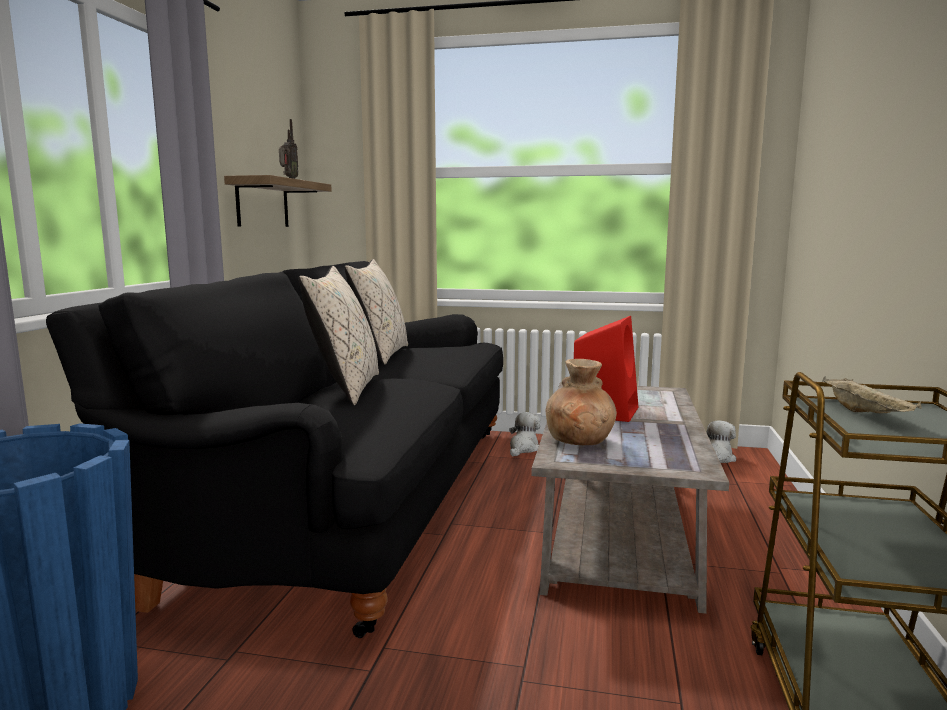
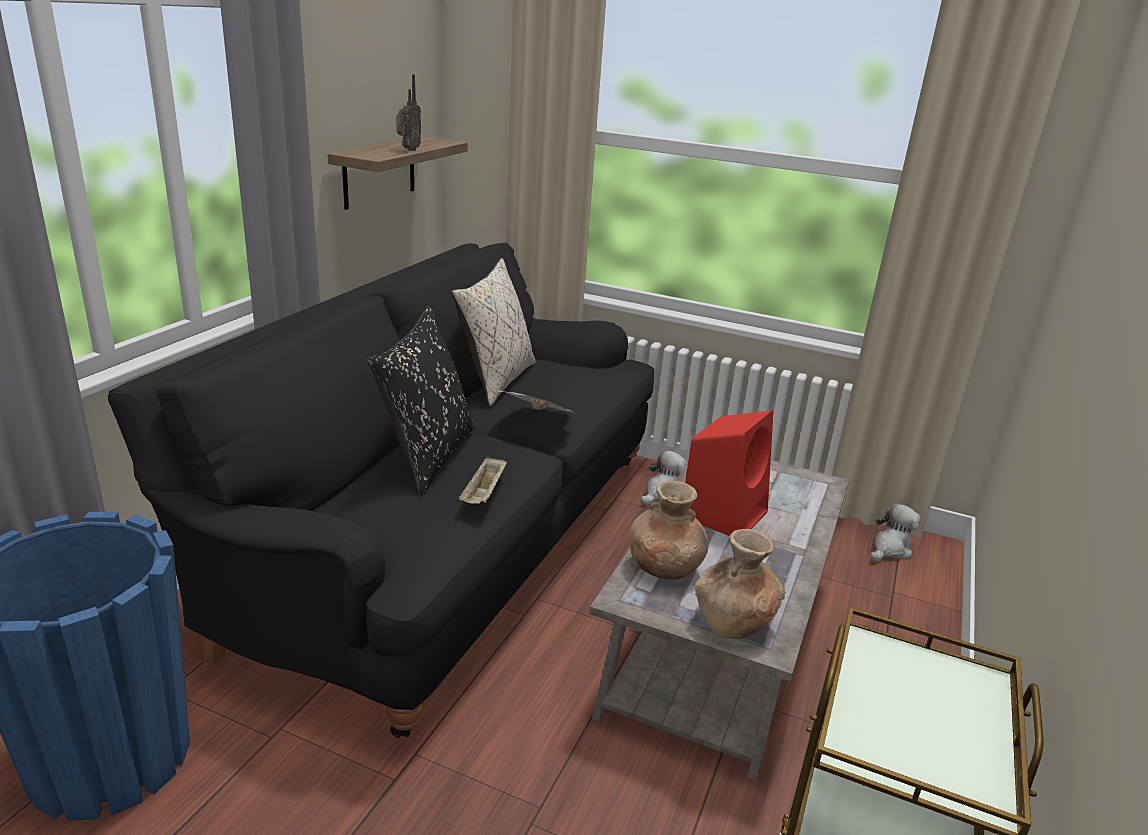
camera: 10 degrees right, 15 degrees up
beige pillow [298,266,379,406] -> black pillow [367,306,475,495]
beige tray [822,376,922,413] -> beige tray moved to [459,456,507,504]
none -> newspaper [497,390,574,413]
none -> brown vase [695,529,786,639]

